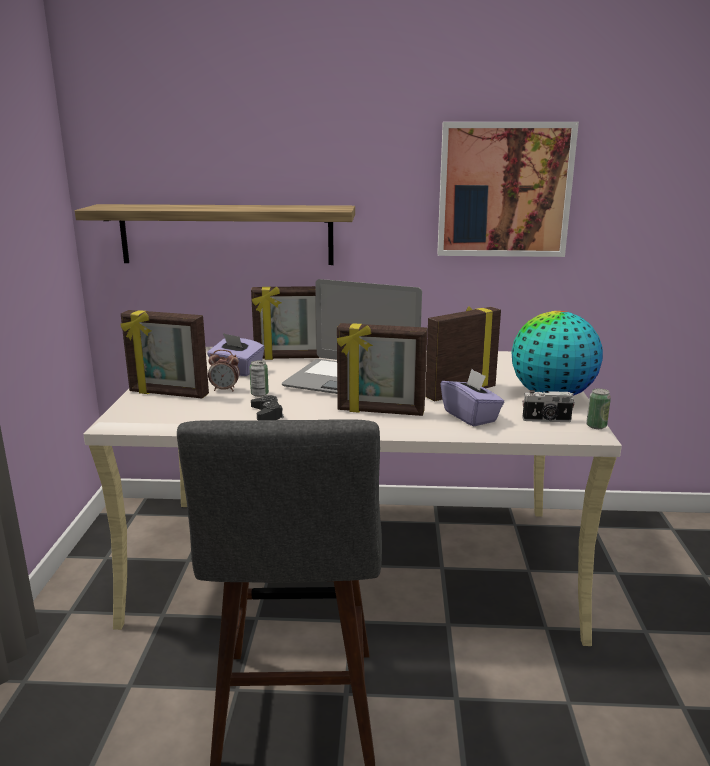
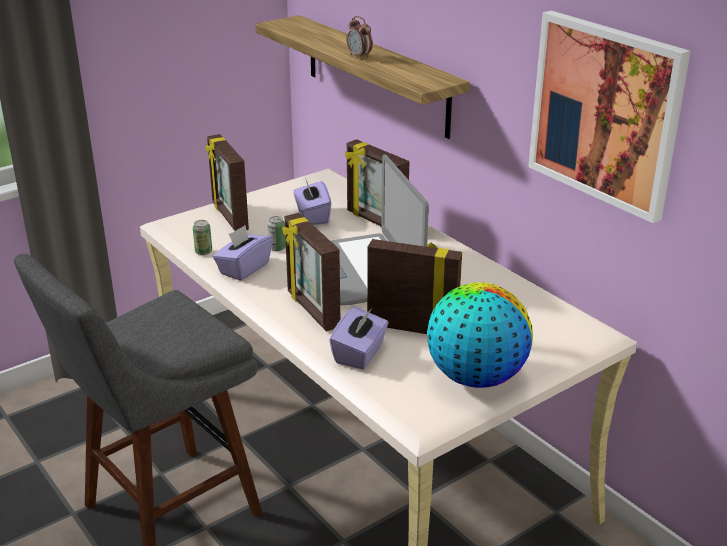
camera: 50 degrees right, 10 degrees up
alarm clock [208,350,240,391] -> alarm clock moved to [346,16,373,60]
black game controller [251,395,284,420] -> purple tissue box [213,225,272,281]
camera [522,390,575,422] -> none
can [586,388,611,429] -> can moved to [193,220,212,255]

